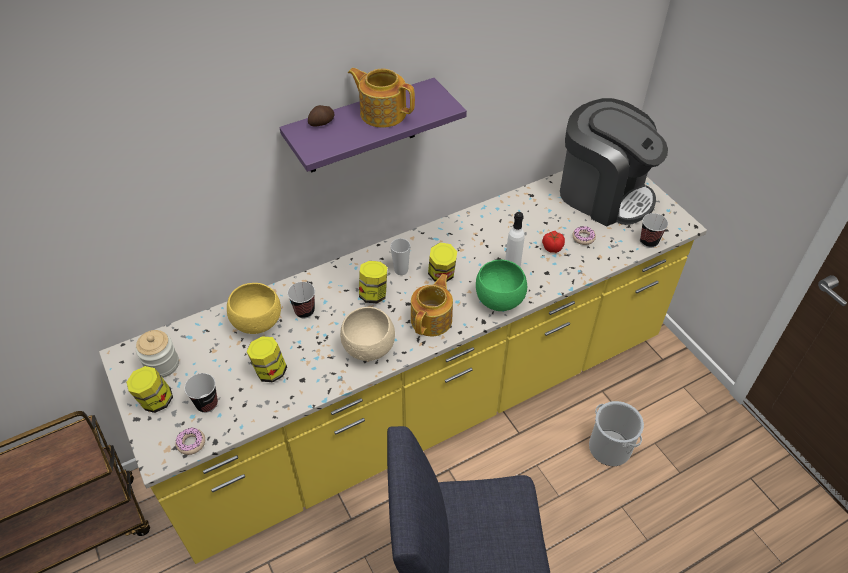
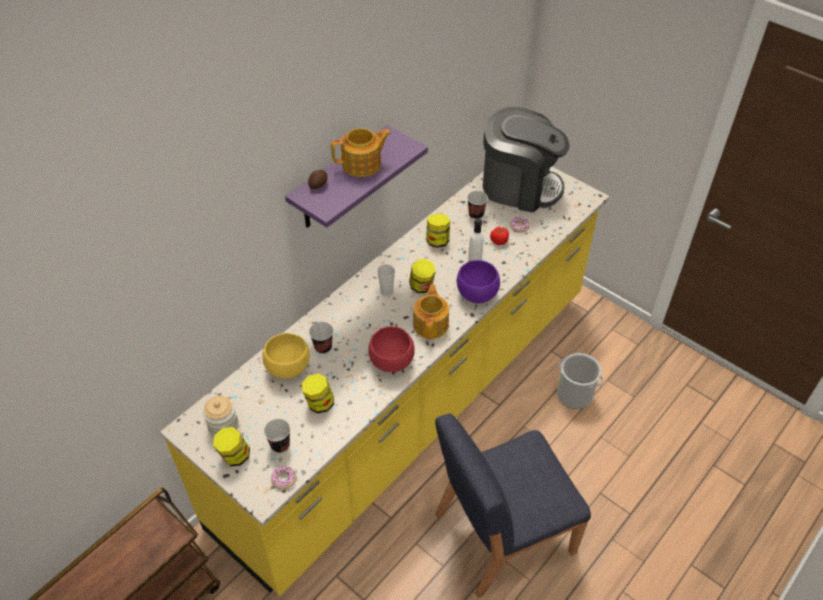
camera: 20 degrees left, 0 degrees up
beige bowl [340,307,395,361] -> red bowl [368,326,415,372]
teapot [348,68,415,127] -> teapot turned 150 degrees clockwise [331,128,392,177]
jar [359,261,387,303] -> jar moved to [426,213,450,248]
green bowl [476,260,527,311] -> purple bowl [457,260,500,303]
cup [640,213,668,248] -> cup moved to [467,191,488,219]

